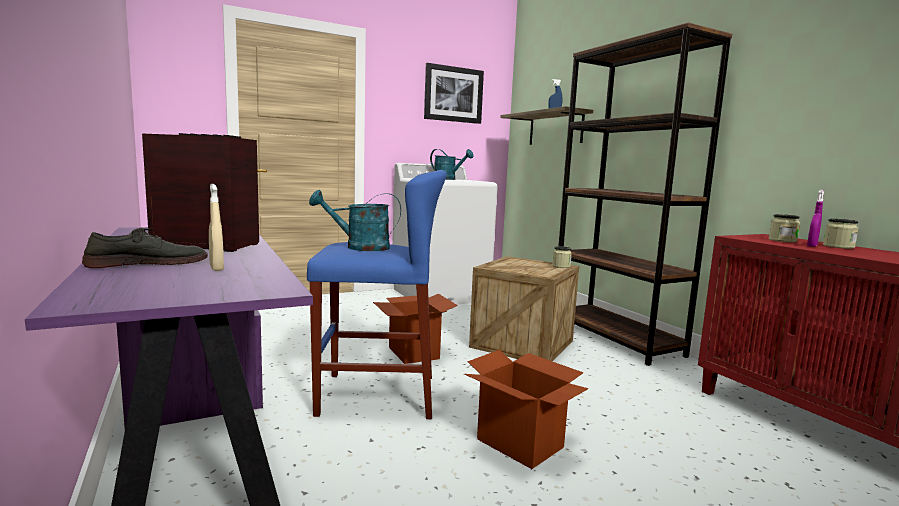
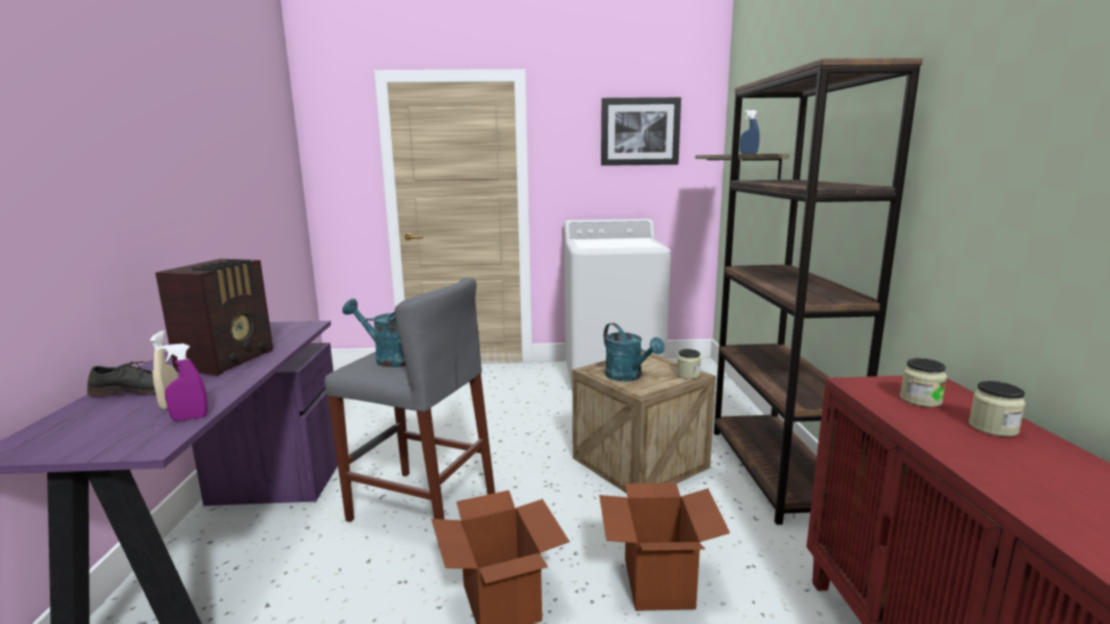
camera: 25 degrees right, 5 degrees up
radio [142,133,259,252] -> radio turned 75 degrees clockwise [155,259,273,376]
blue stool [307,170,447,419] -> grey stool [325,277,495,545]
cardboard box [373,294,458,364] -> cardboard box moved to [599,483,730,611]
turquoise watering can [430,149,474,180] -> turquoise watering can moved to [604,323,665,381]
purple spray bottle [807,190,824,247] -> purple spray bottle moved to [161,343,208,421]

